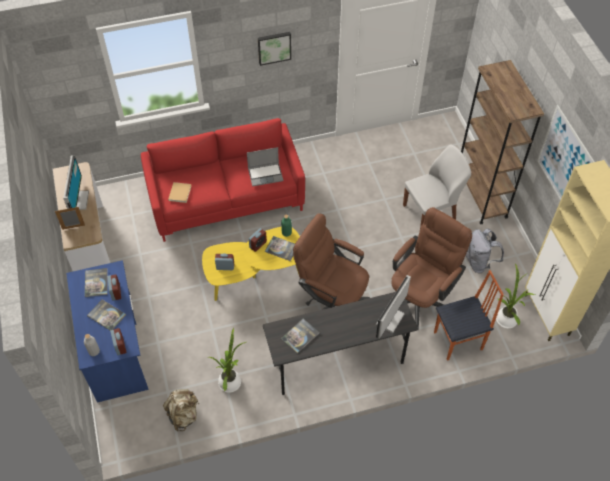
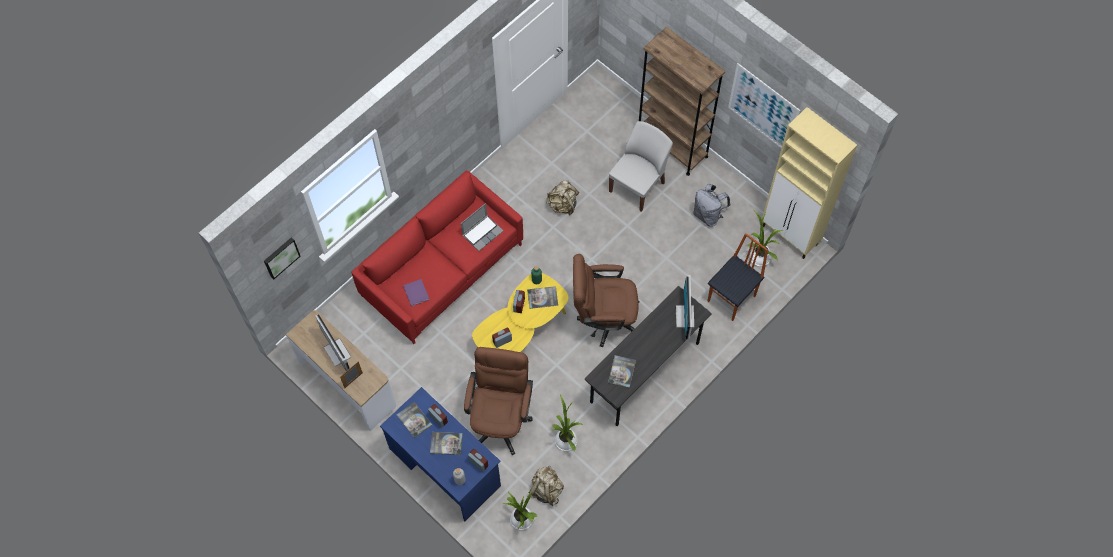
camera: 30 degrees left, 10 degrees up
beige book [168,182,191,203] -> purple book [403,279,430,306]
picture [258,32,291,66] -> picture moved to [264,237,301,279]
brown office chair [392,207,472,330] -> brown office chair moved to [464,347,533,455]
none -> potted plant [502,490,537,530]
none -> beige backpack [546,181,579,215]

